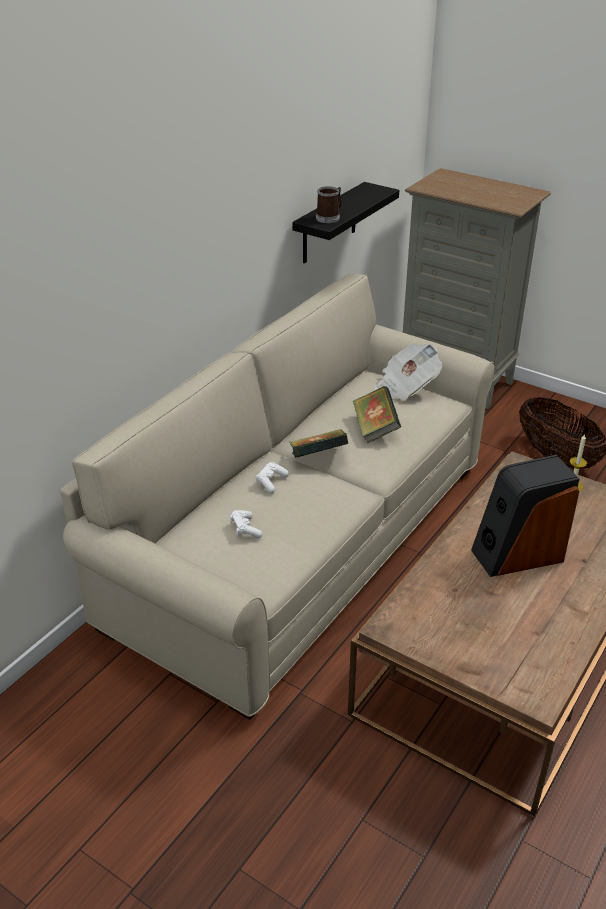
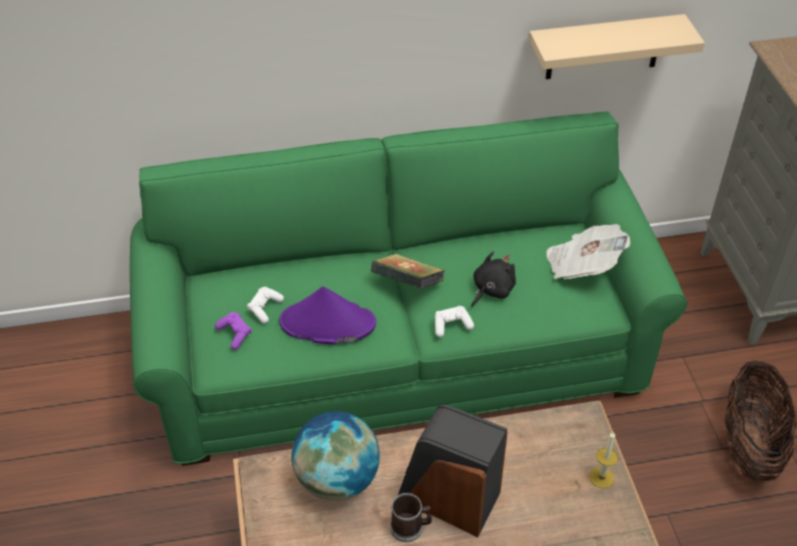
camera: 45 degrees right, 10 degrees up
beige sofa [60,274,495,720] -> green sofa [130,112,687,466]
white game controller [256,462,289,494] -> white game controller moved to [435,306,474,337]
black shelf [292,182,399,263] -> beige shelf [529,14,705,79]
mug [316,186,341,223] -> mug moved to [390,493,432,542]
book [352,386,401,443] -> black plush toy [471,251,516,307]
none -> purple game controller [215,312,251,350]
none -> purple hat [279,287,376,344]
none -> globe [292,411,380,501]

